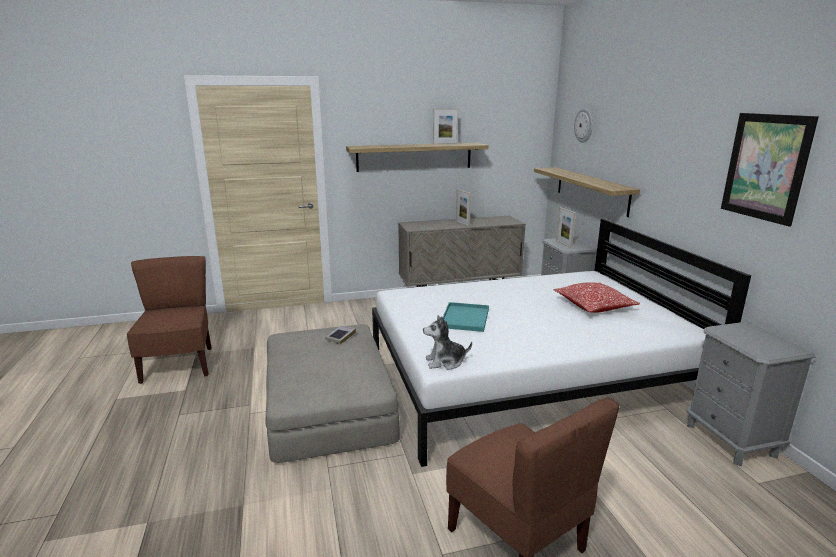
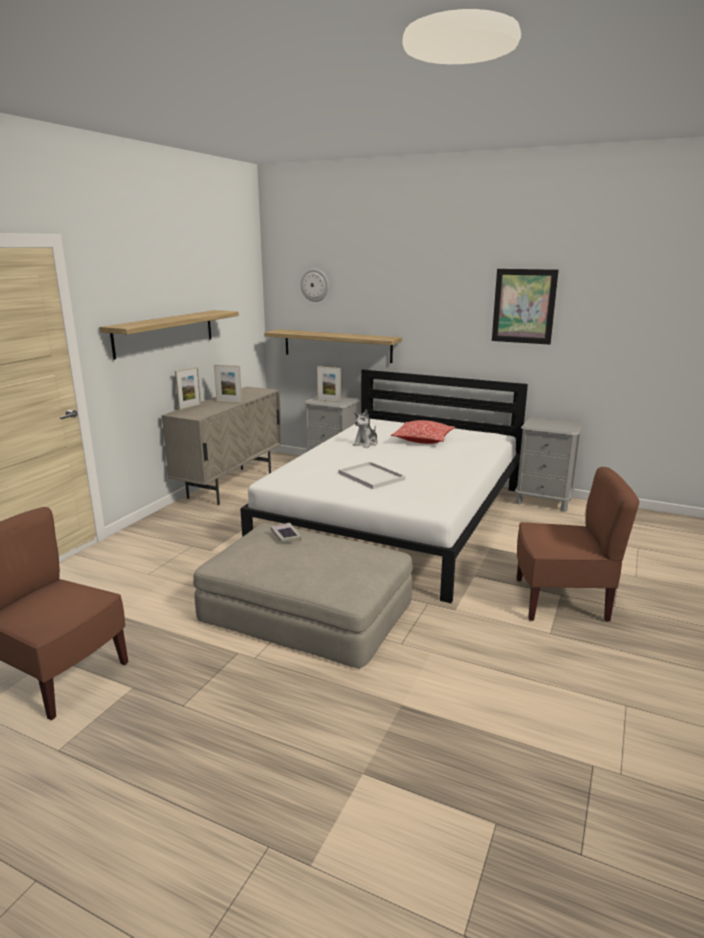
camera: 50 degrees left, 0 degrees up
plush toy [423,315,472,370] -> plush toy moved to [353,410,378,448]
picture frame [433,109,458,144] -> picture frame moved to [175,367,201,410]
turquoise tray [443,302,489,332] -> white tray [339,462,405,489]

